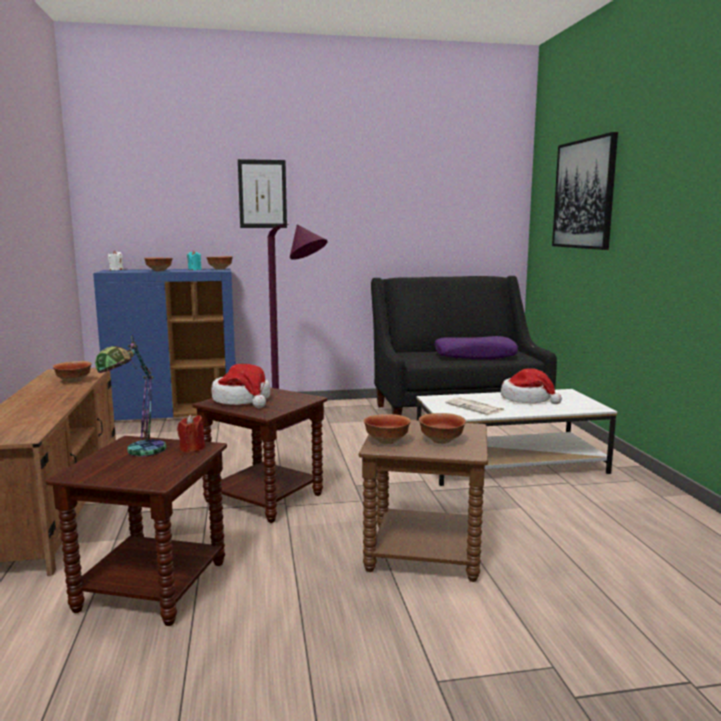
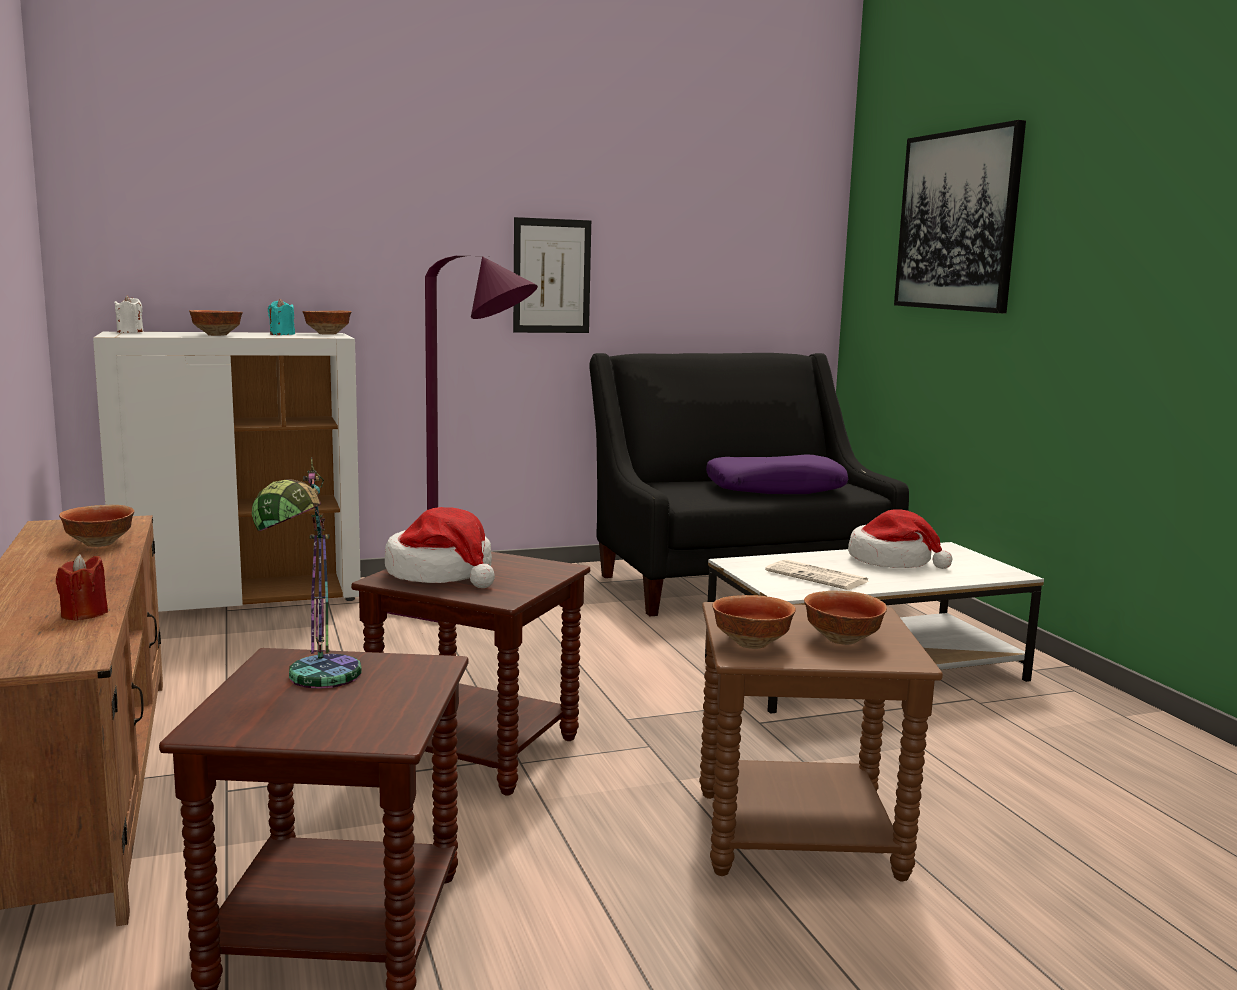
camera: 10 degrees left, 0 degrees up
blue cabinet [93,269,236,422] -> white cabinet [93,332,361,612]
red candle [177,414,205,453] -> red candle moved to [56,554,108,621]
picture [238,159,287,228] -> picture moved to [513,217,591,333]

